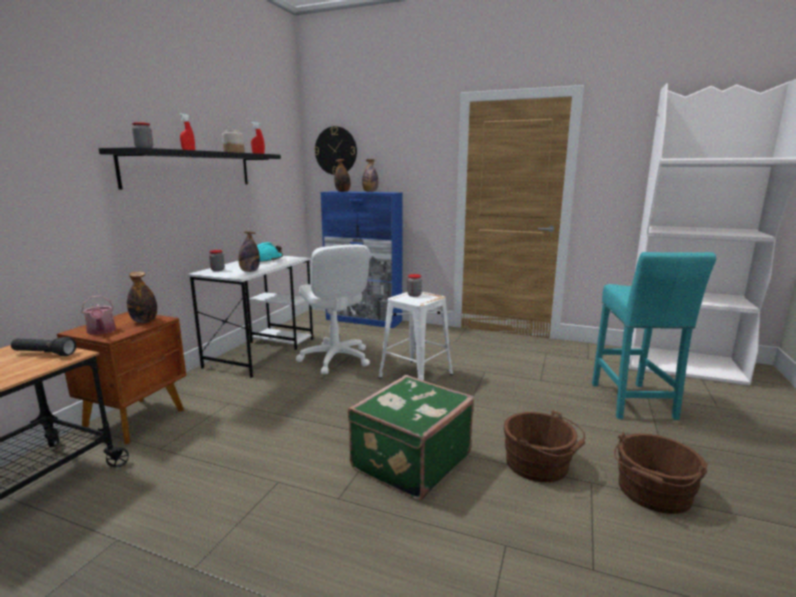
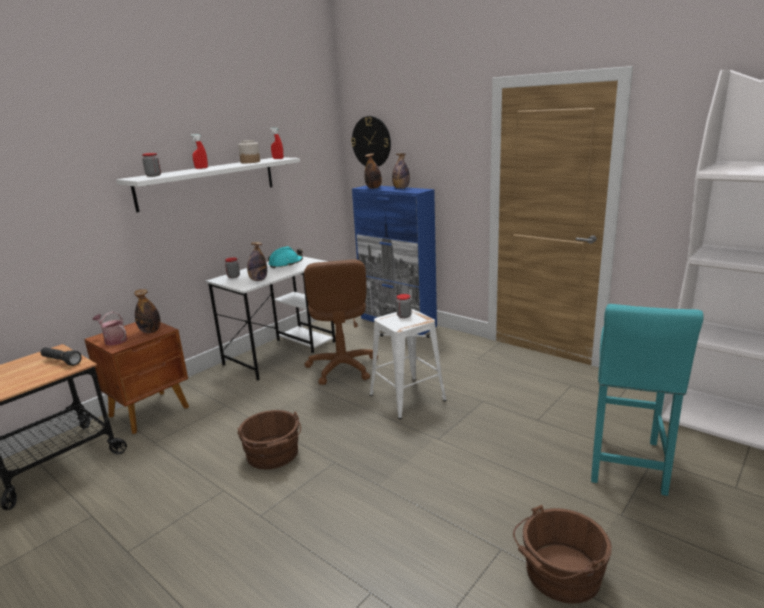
camera: 20 degrees right, 5 degrees up
watering can [81,295,116,335] -> watering can turned 135 degrees clockwise [92,312,127,345]
black shelf [99,147,281,190] -> white shelf [116,157,300,212]
white office chair [296,244,370,374] -> brown office chair [304,259,378,385]
green suitcase [347,375,474,501] -> none
brown bucket [503,410,585,482] -> brown bucket moved to [237,410,301,469]

